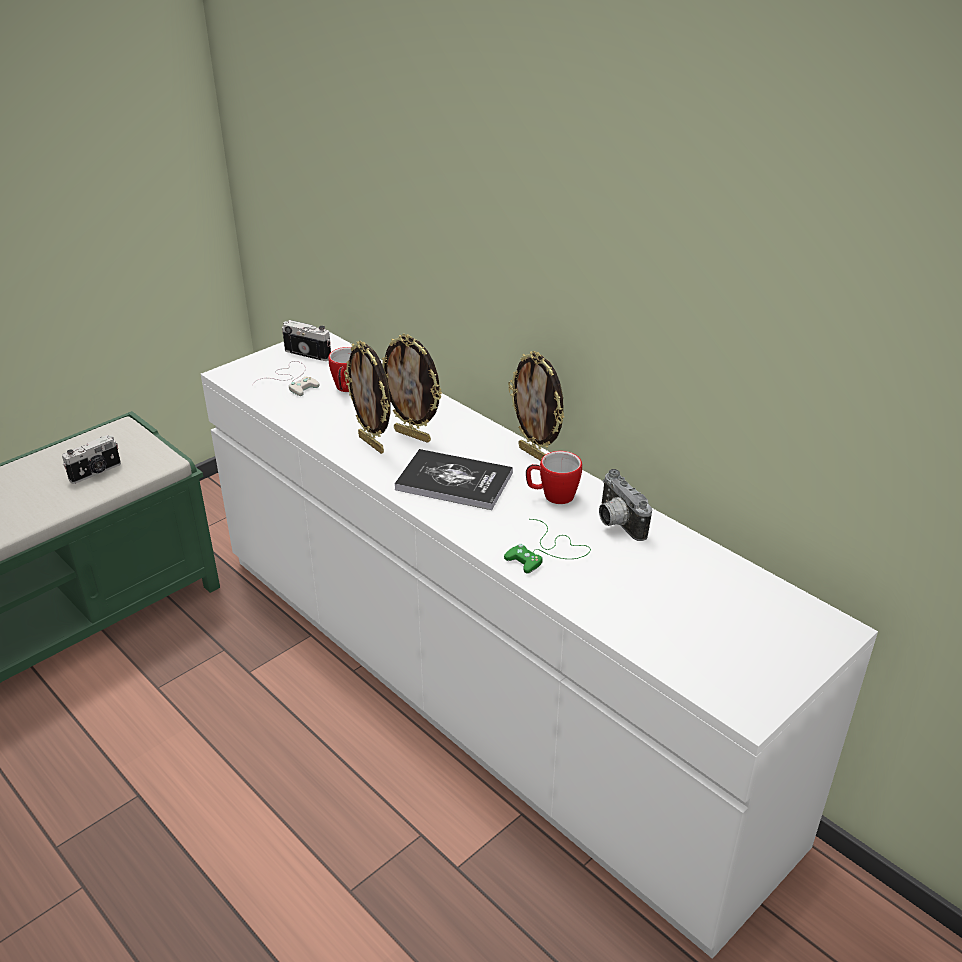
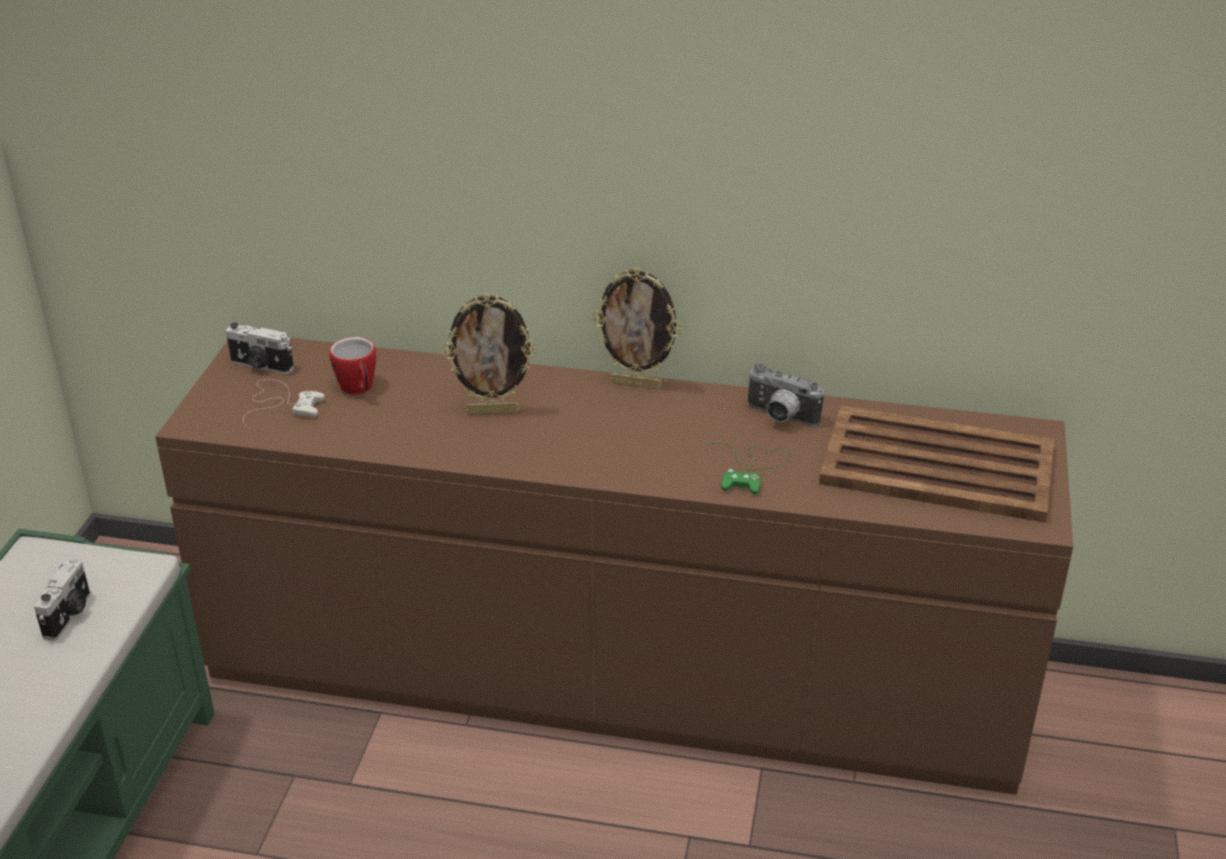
camera: 35 degrees left, 0 degrees up
white dresser [201,332,878,959] -> brown dresser [155,338,1073,795]
camera [282,320,331,361] -> camera turned 150 degrees counterclockwise [226,322,294,374]
picture frame [344,341,391,454] -> none
book [394,449,513,510] -> none
mug [526,451,582,504] -> none
none -> brown tray [819,405,1055,522]

